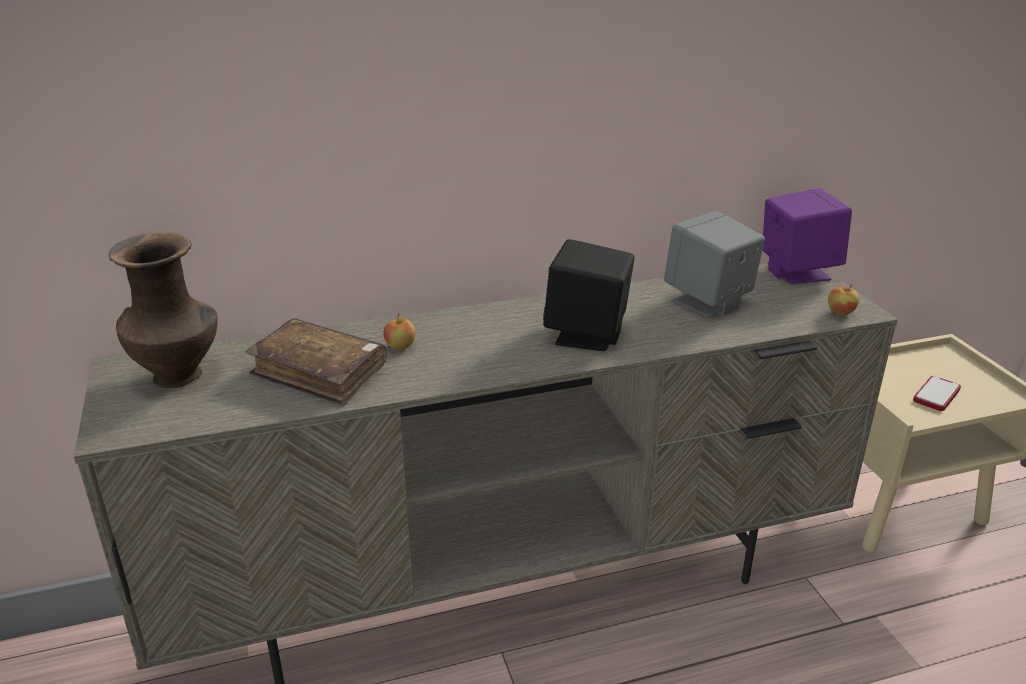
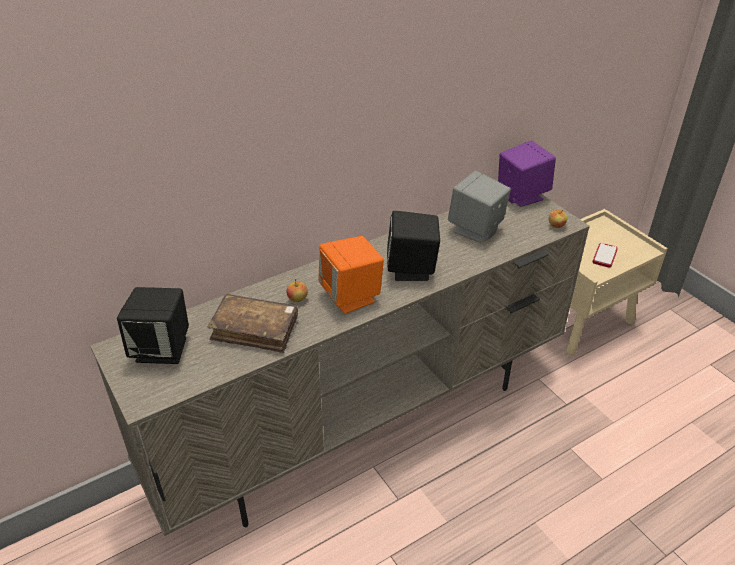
camera: 15 degrees left, 10 degrees up
brown vase [109,232,218,388] -> black speaker [117,287,189,364]
none -> orange speaker [318,236,384,314]

